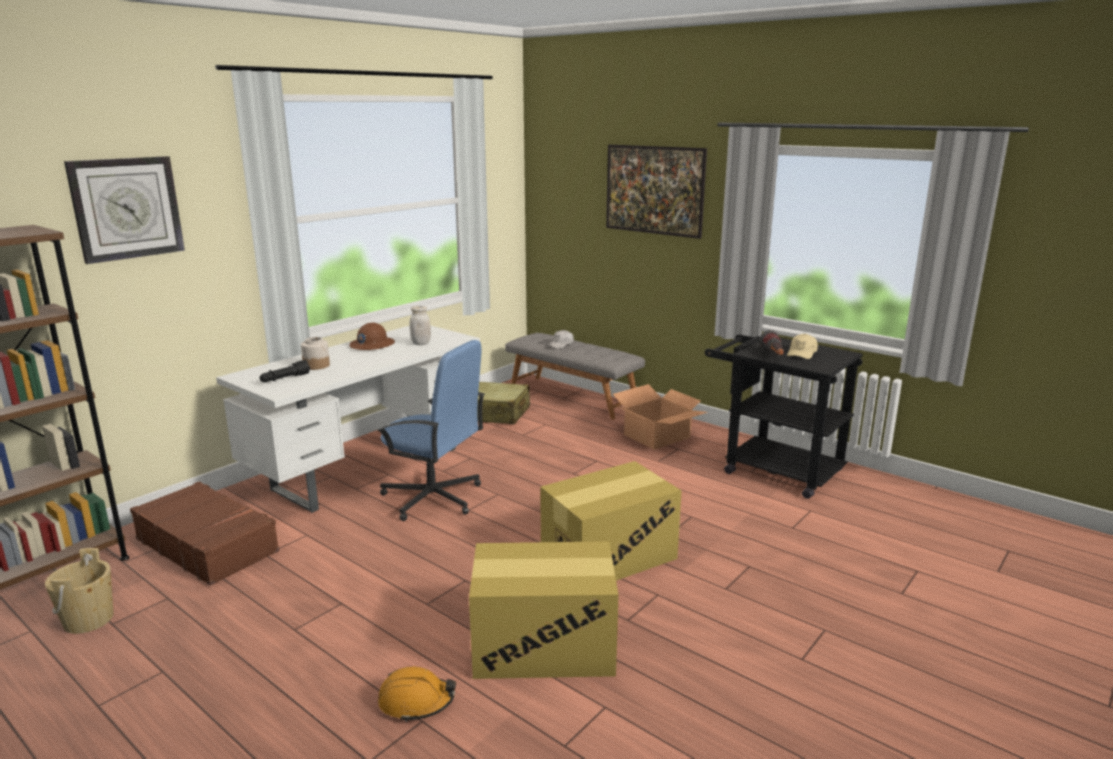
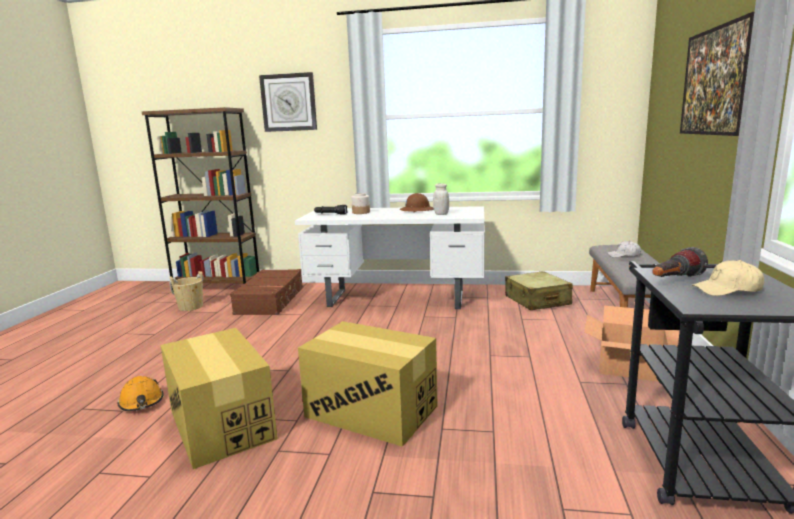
camera: 60 degrees right, 5 degrees down
blue office chair [377,340,485,521] -> none

